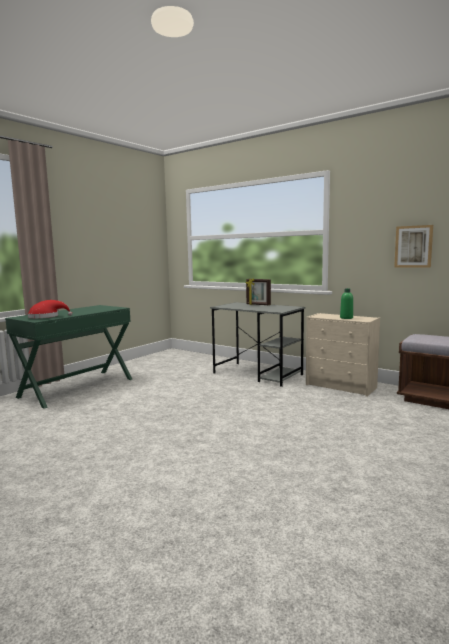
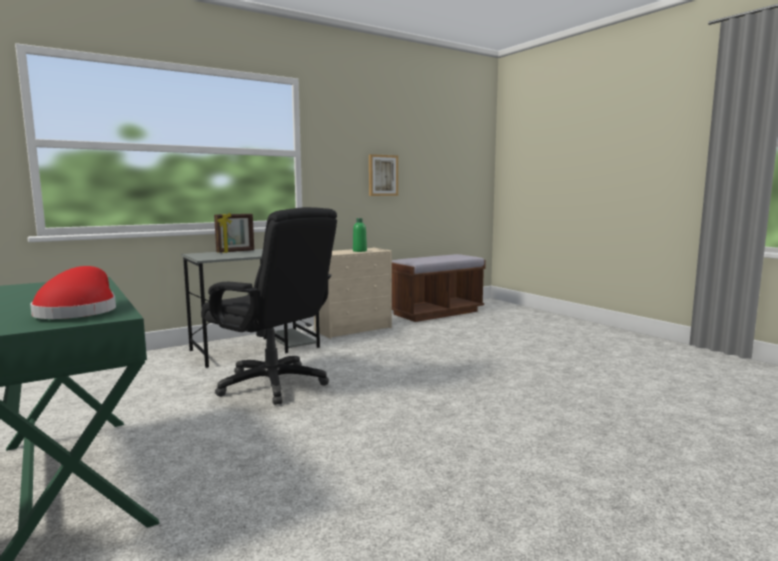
camera: 70 degrees left, 0 degrees up
none -> black office chair [201,207,337,405]

